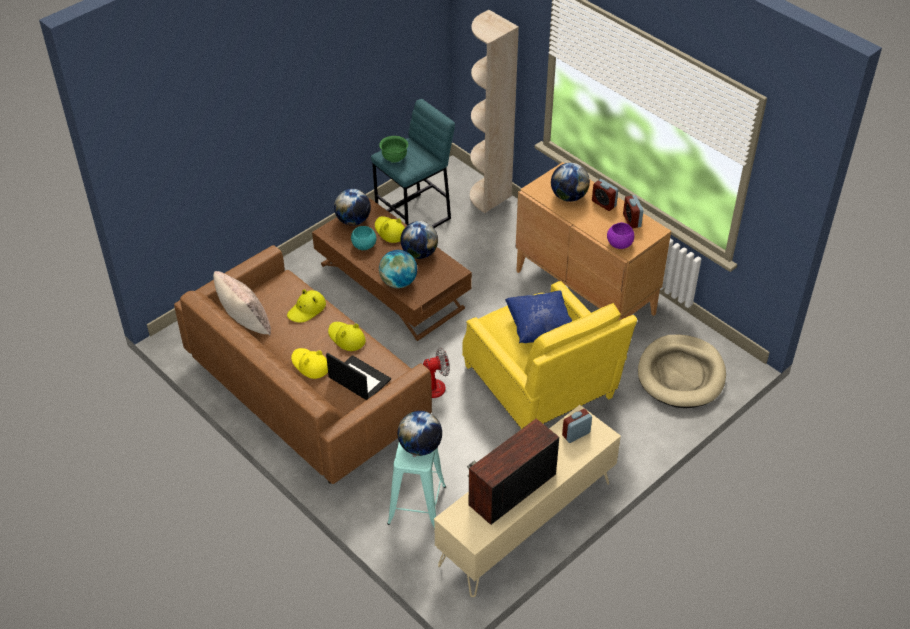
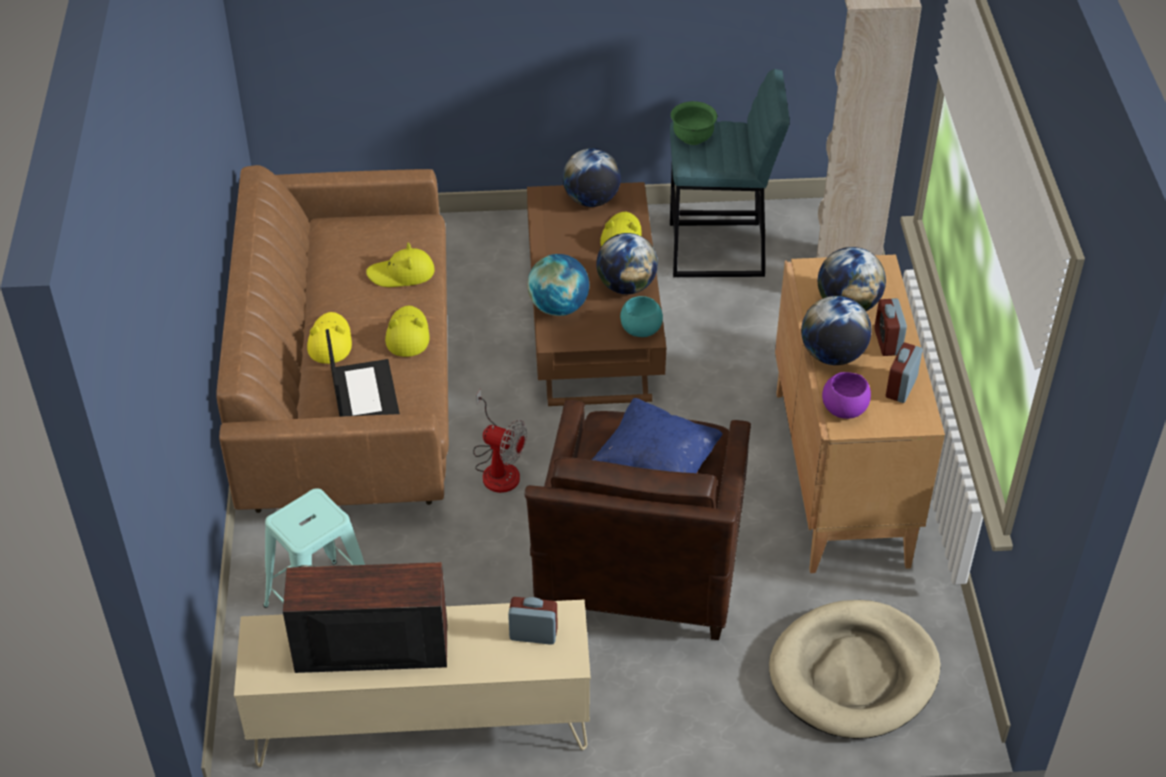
camera: 40 degrees right, 0 degrees up
beige pillow [213,271,271,336] -> none
turquoise bowl [351,226,376,250] -> turquoise bowl moved to [620,296,663,337]
globe [398,411,442,456] -> globe moved to [801,296,872,365]
yellow armchair [462,281,637,429] -> brown armchair [525,400,751,640]

